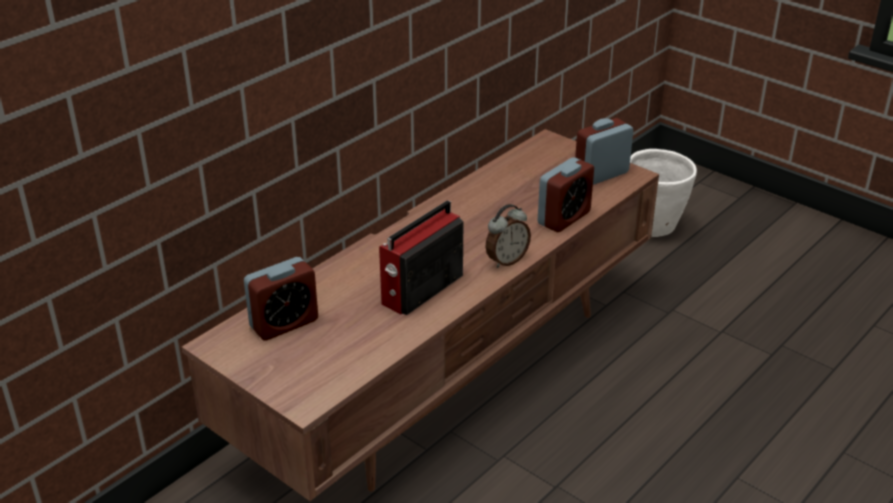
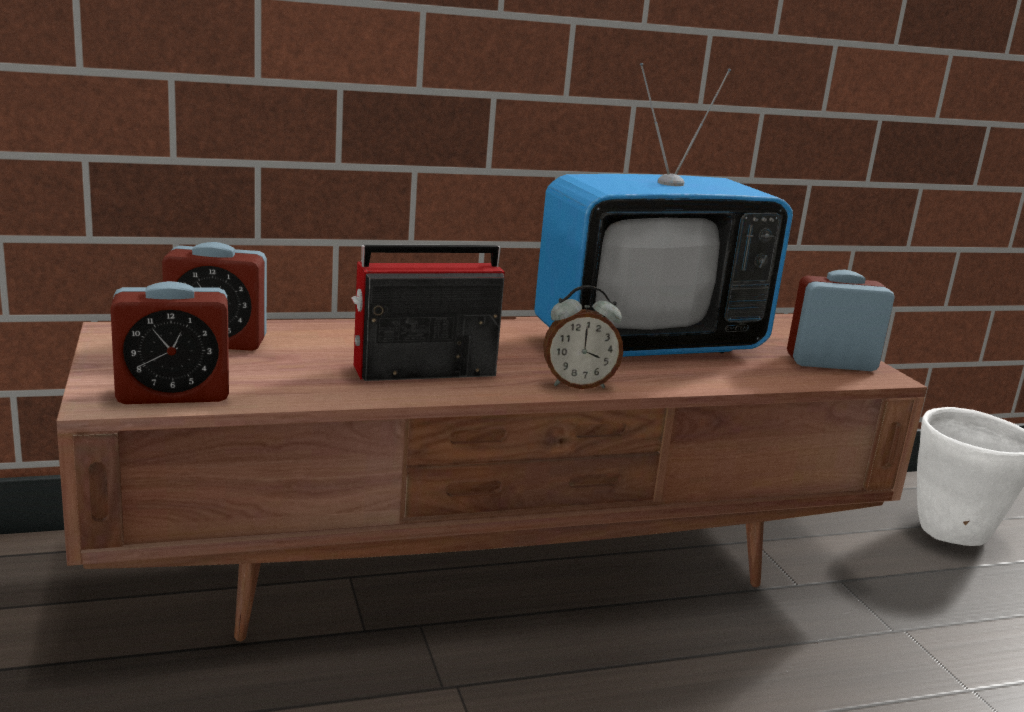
camera: 30 degrees right, 15 degrees down
alarm clock [537,157,594,232] -> alarm clock moved to [110,281,229,404]
none -> television [534,63,793,357]

